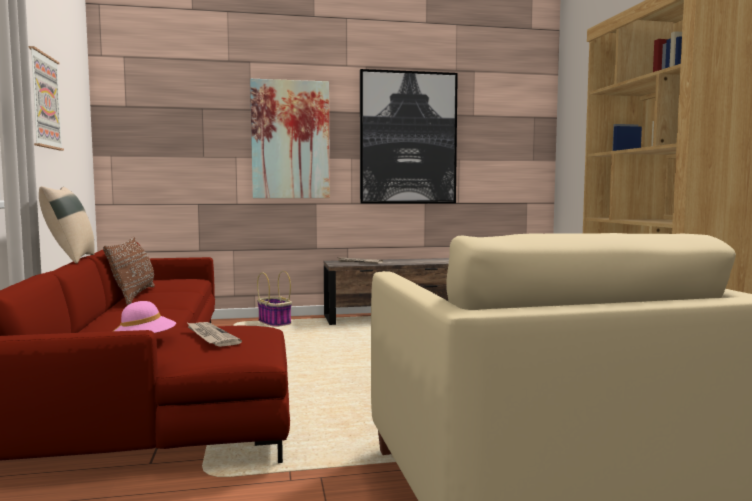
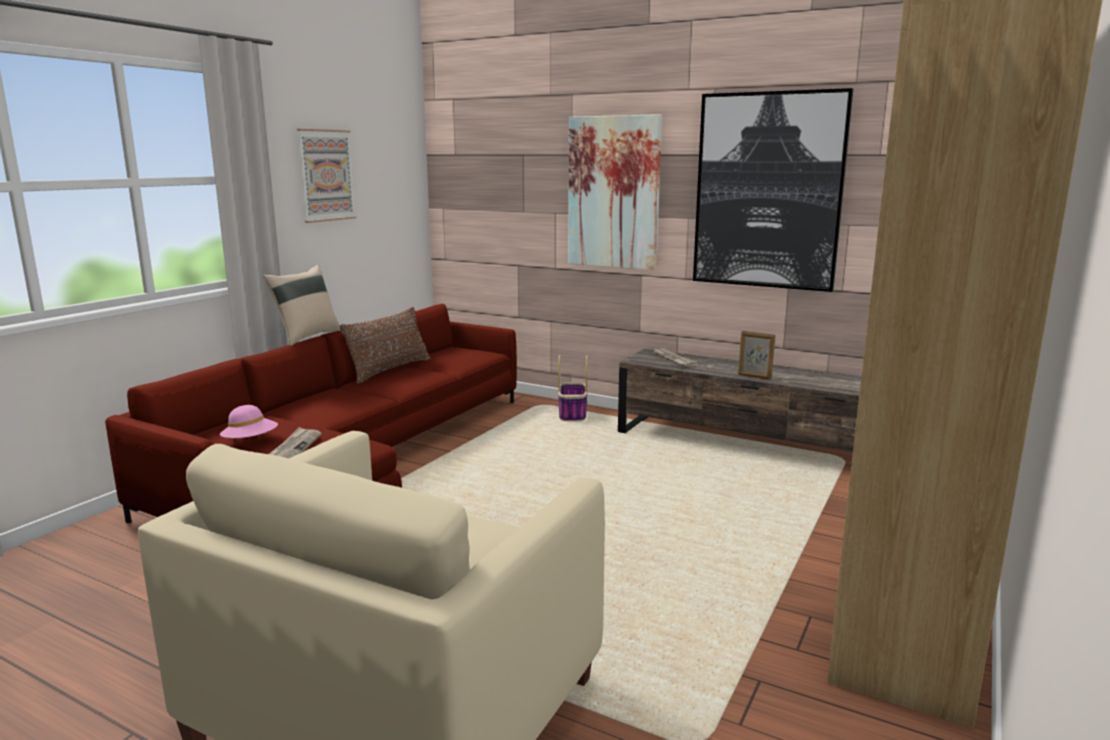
camera: 40 degrees right, 10 degrees up
none -> picture frame [738,331,775,379]

